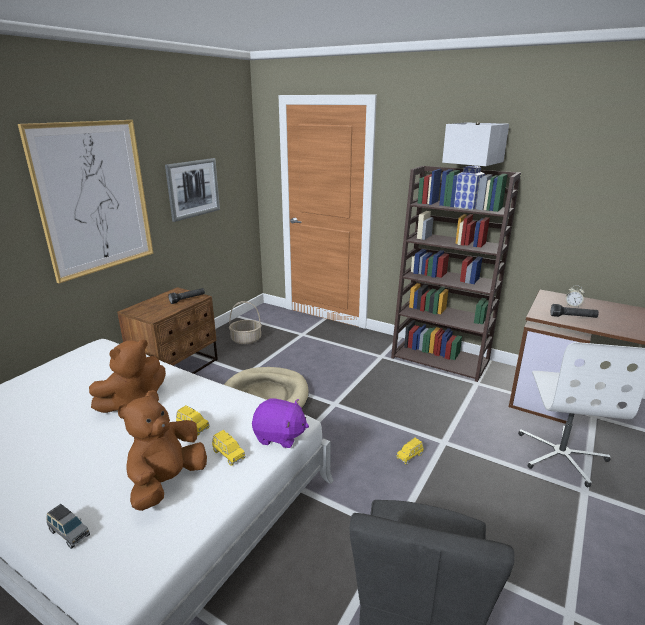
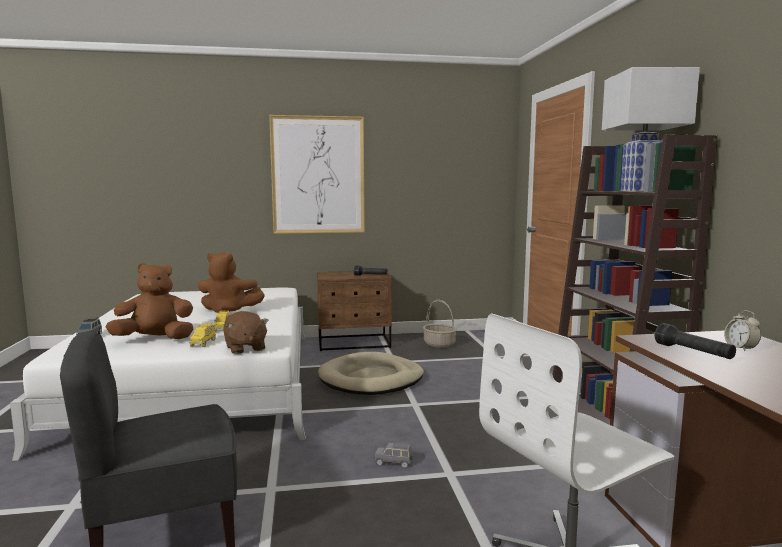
camera: 50 degrees right, 15 degrees down
picture [165,158,220,222] -> none
purple plush toy [252,398,309,448] -> brown plush toy [223,311,269,354]
yellow toy car [396,438,423,465] -> grey toy car [375,442,413,468]

